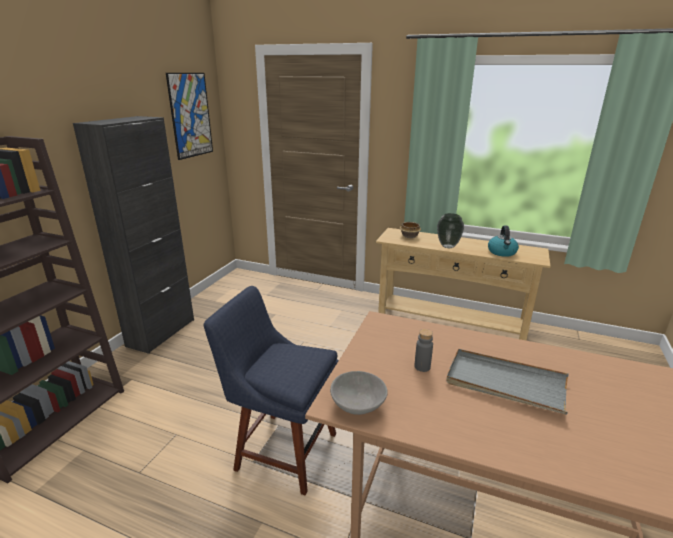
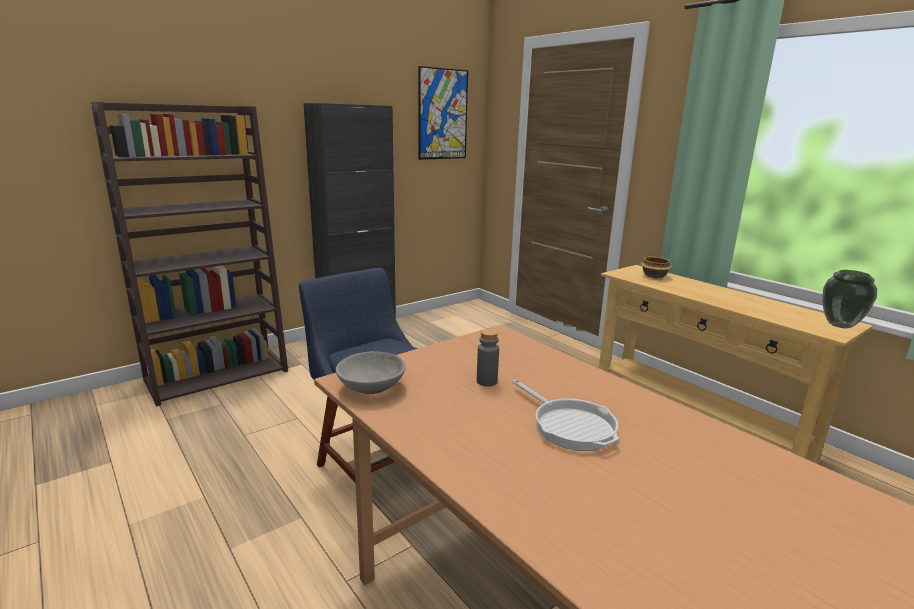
camera: 30 degrees right, 5 degrees down
vase [437,213,464,248] -> vase moved to [822,270,877,328]
grey tray [446,349,569,415] -> frying pan [513,380,619,451]
kettle [488,225,519,257] -> none

